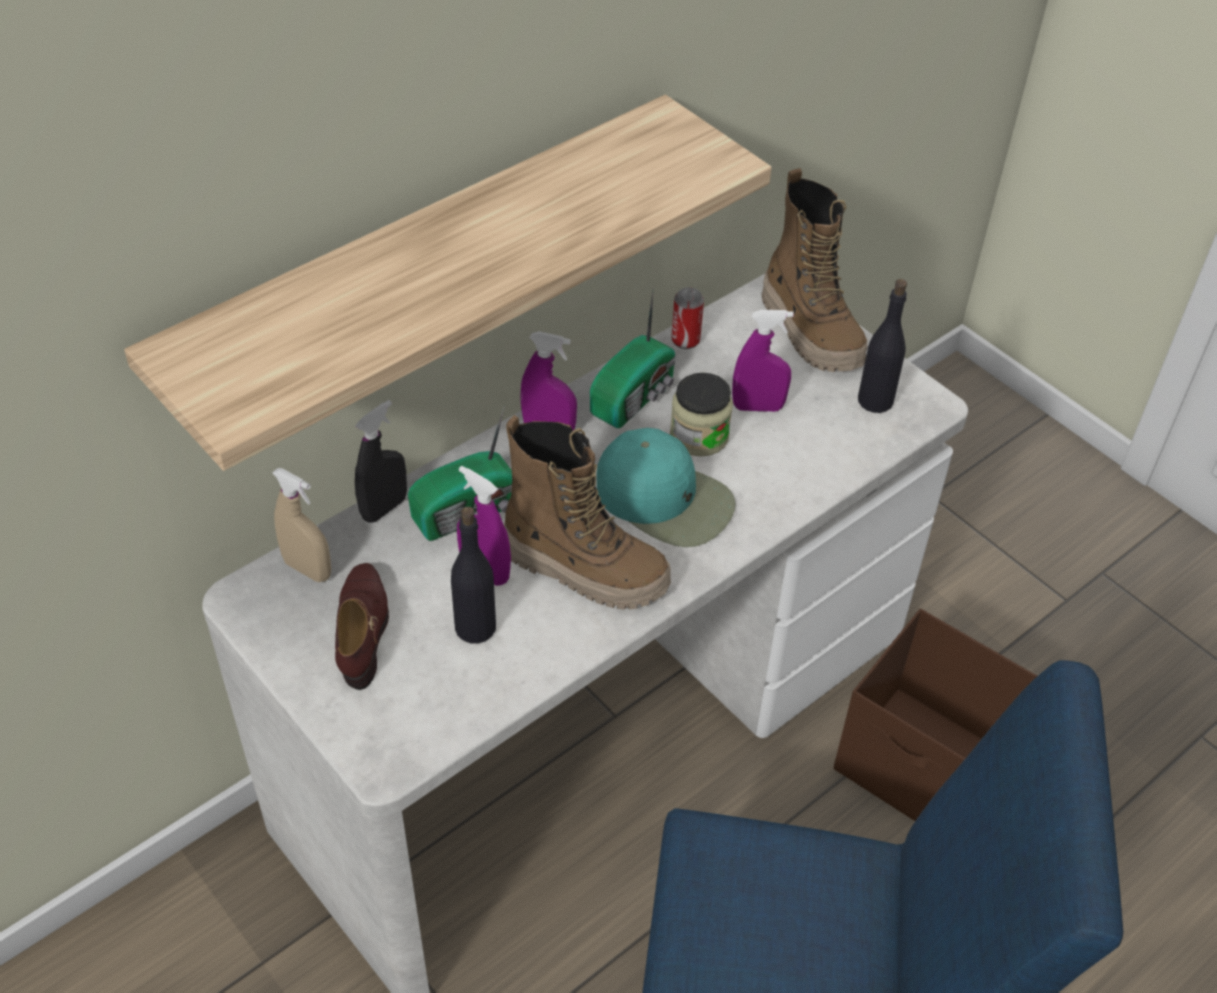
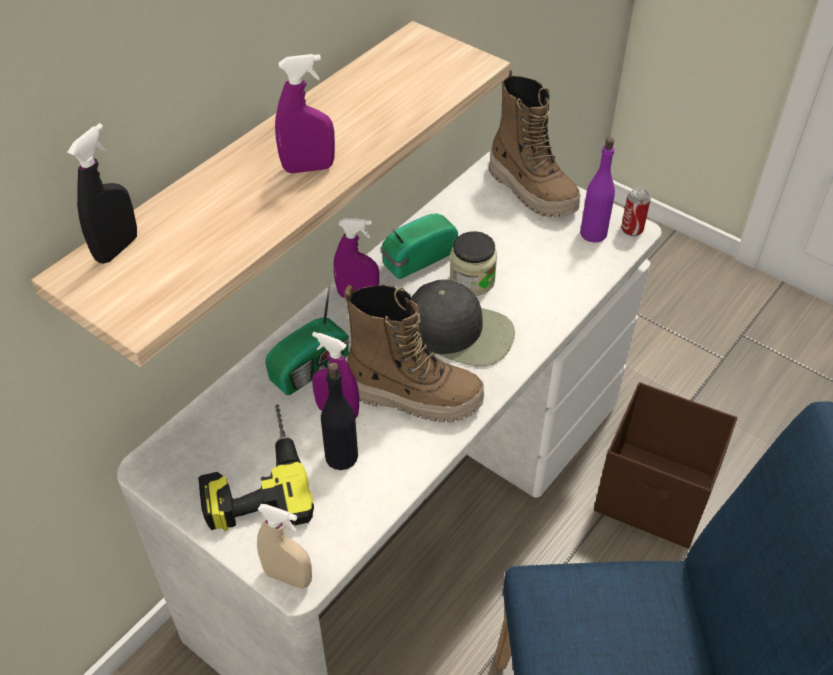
camera: 10 degrees left, 0 degrees up
beige spray bottle [272,468,331,582] -> beige spray bottle moved to [257,504,312,589]
brown shoe [335,563,389,690] -> power drill [198,405,314,531]
black spray bottle [355,400,407,523] -> black spray bottle moved to [67,123,137,264]
radio [590,288,676,428] -> radio turned 150 degrees counterclockwise [381,213,458,279]
turquoise cap [596,428,736,547] -> black cap [411,279,515,366]
can [671,287,704,349] -> can moved to [621,188,651,236]
purple spray bottle [732,310,793,412] -> purple spray bottle moved to [275,54,335,173]
black bottle [858,279,907,413] -> purple bottle [580,137,615,243]

